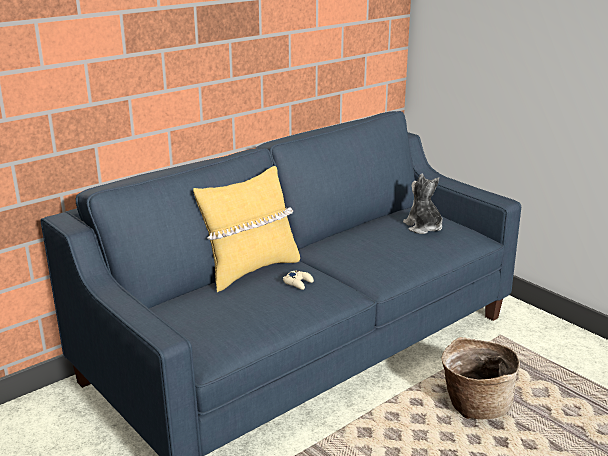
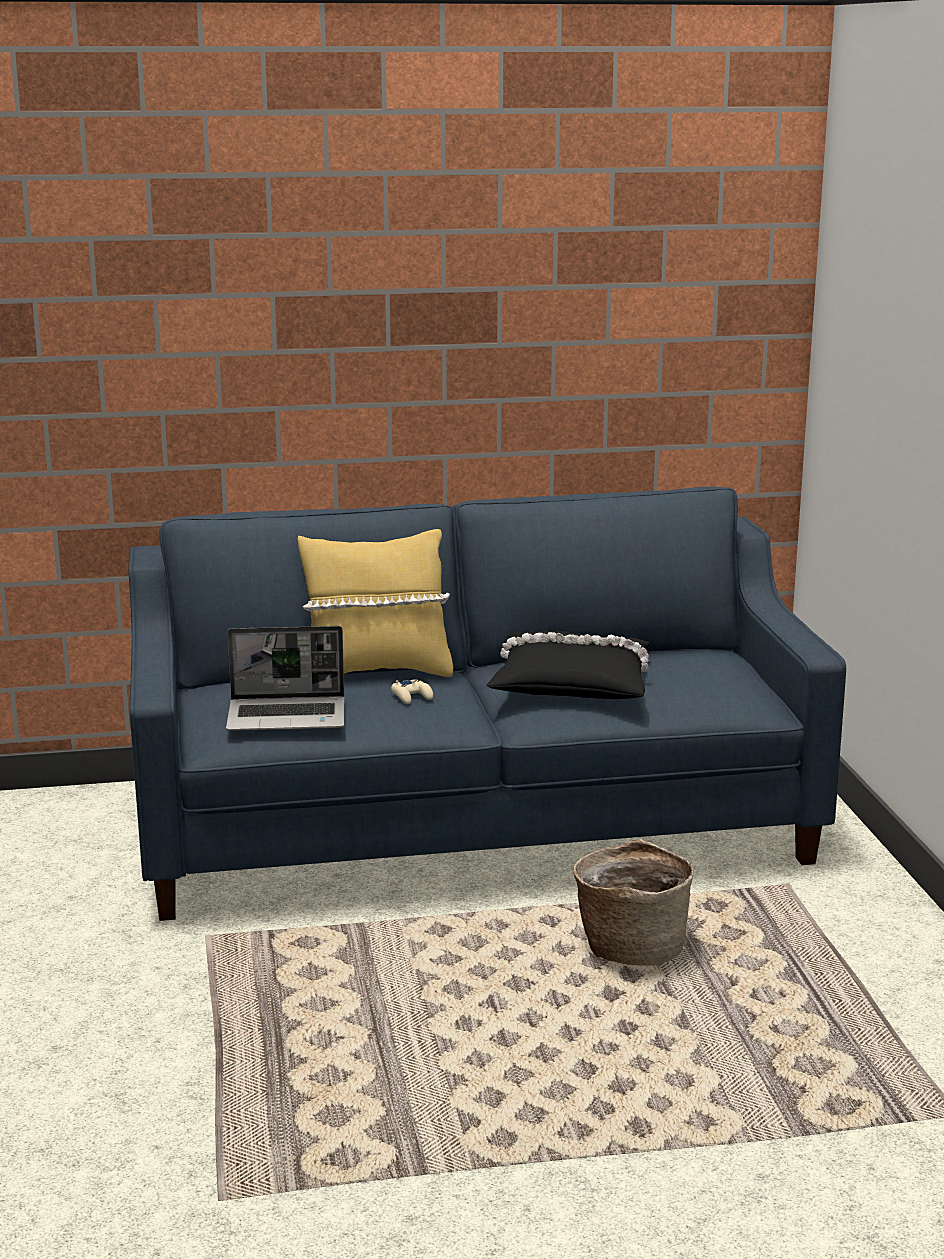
camera: 30 degrees right, 5 degrees down
plush toy [403,173,442,234] -> none
none -> laptop [226,626,345,731]
none -> black pillow [487,631,649,699]

